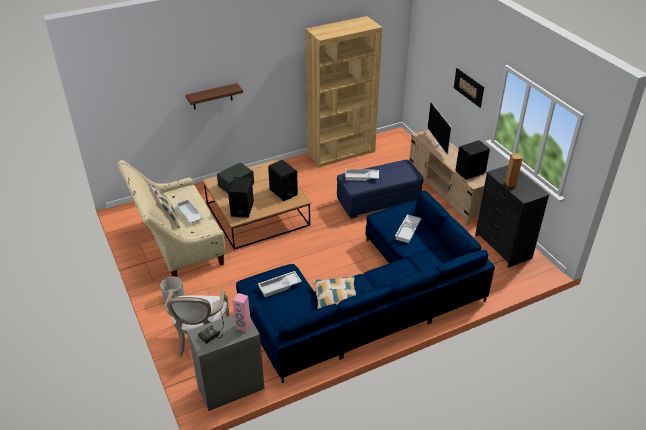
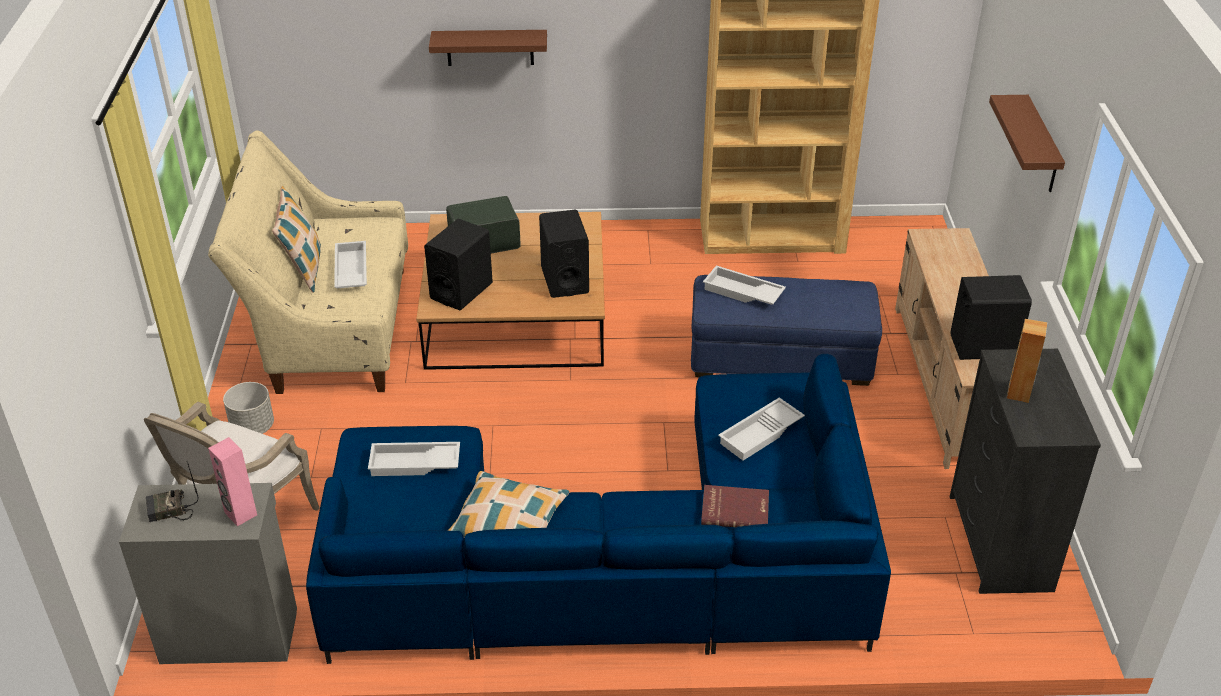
camera: 25 degrees right, 0 degrees up
television [427,101,452,155] -> none
picture [454,68,484,108] -> brown shelf [989,95,1065,192]
none -> red book [701,485,769,527]

